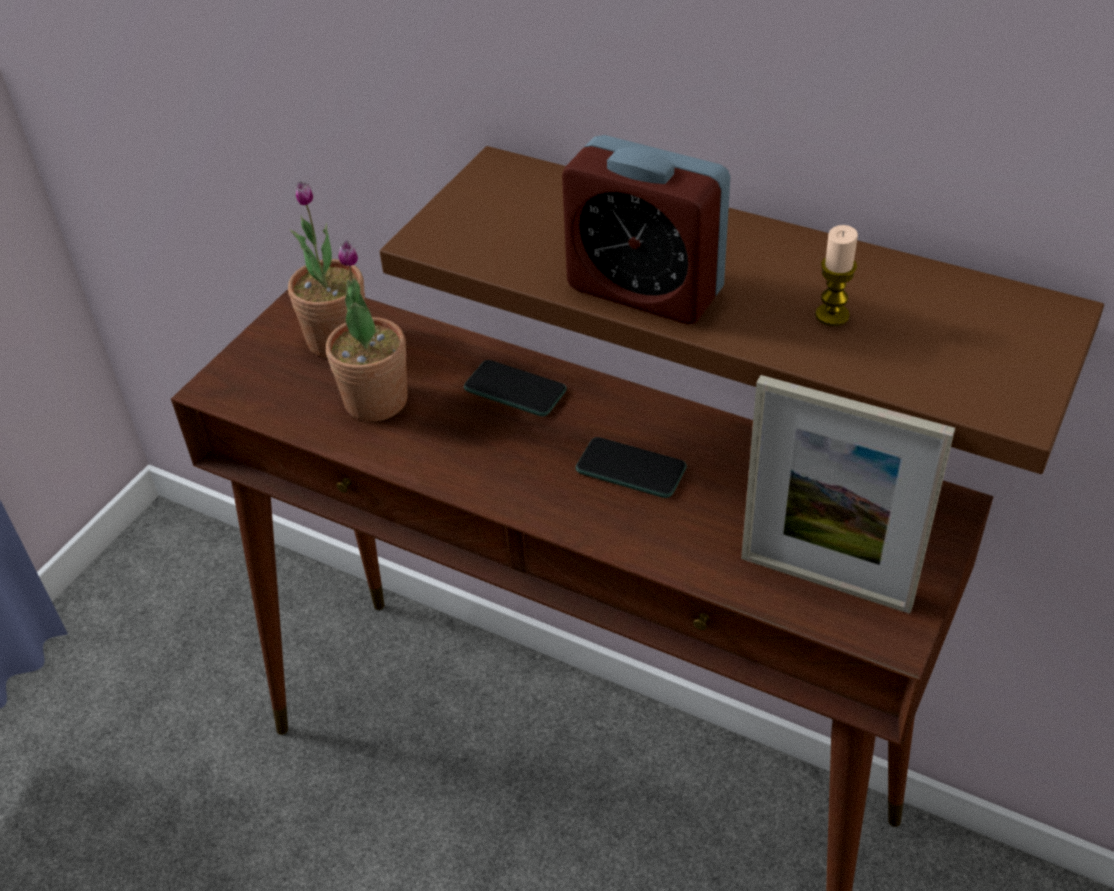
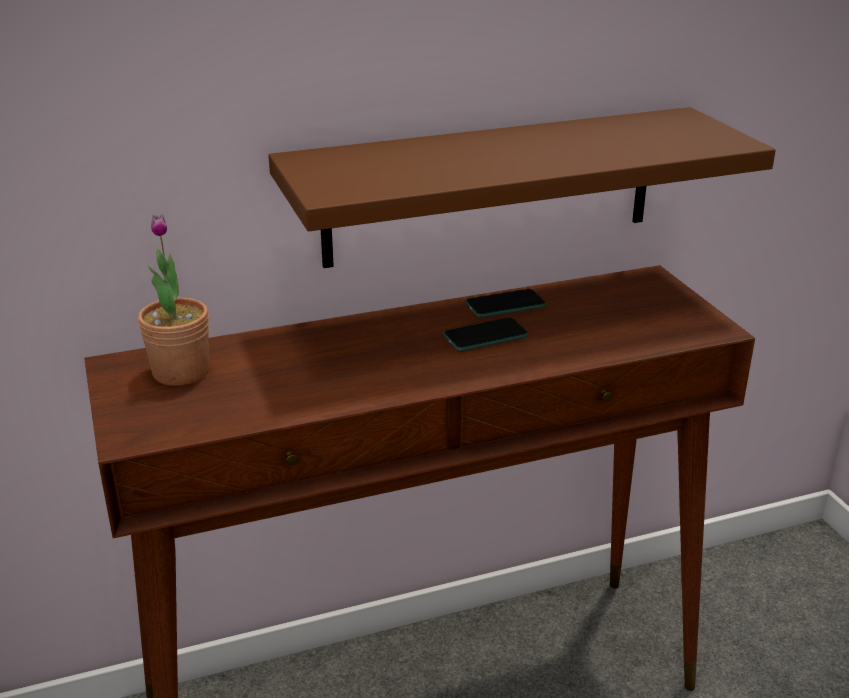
camera: 50 degrees left, 15 degrees down
potted plant [326,240,408,421] -> none
phone [464,360,567,416] -> phone moved to [465,289,546,318]
alarm clock [562,135,730,324] -> none
picture frame [741,375,955,614] -> none
candle [815,225,858,326] -> none

